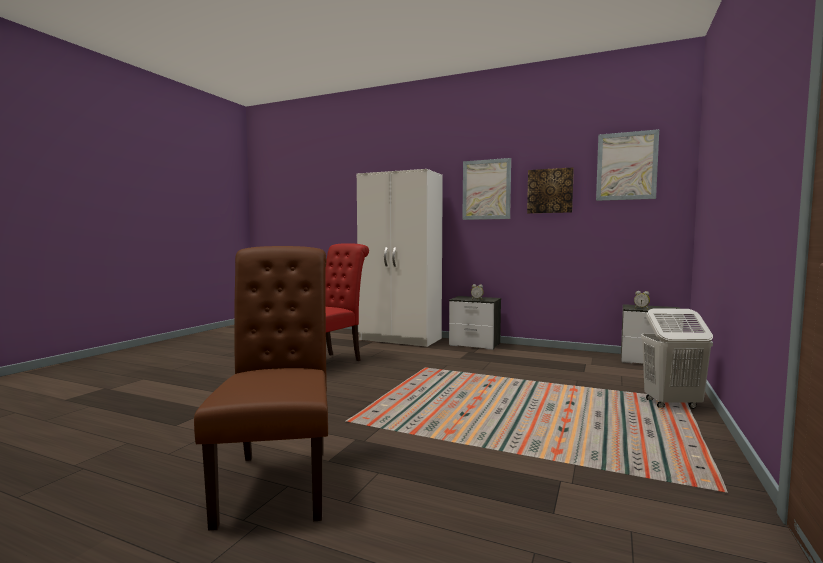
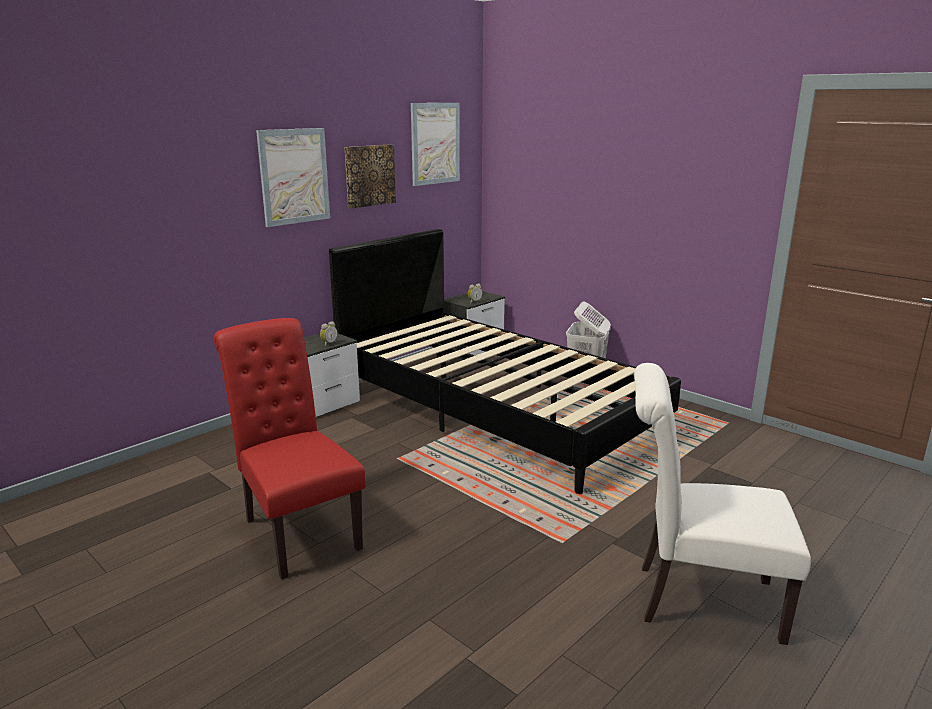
camera: 70 degrees left, 15 degrees up
brown chair [194,246,328,531] -> white chair [634,363,811,645]
white wardrobe [357,169,443,347] -> none
none -> black bed [329,229,681,494]

